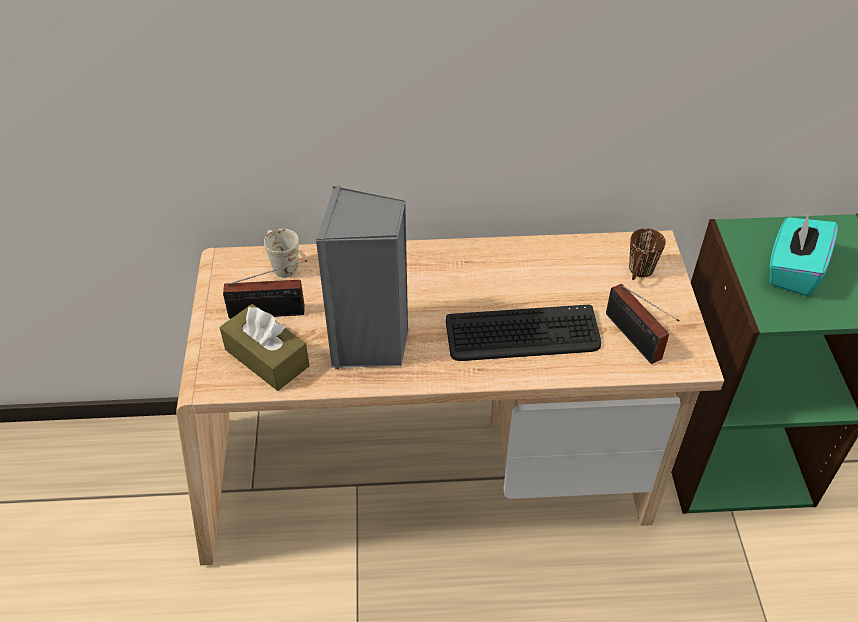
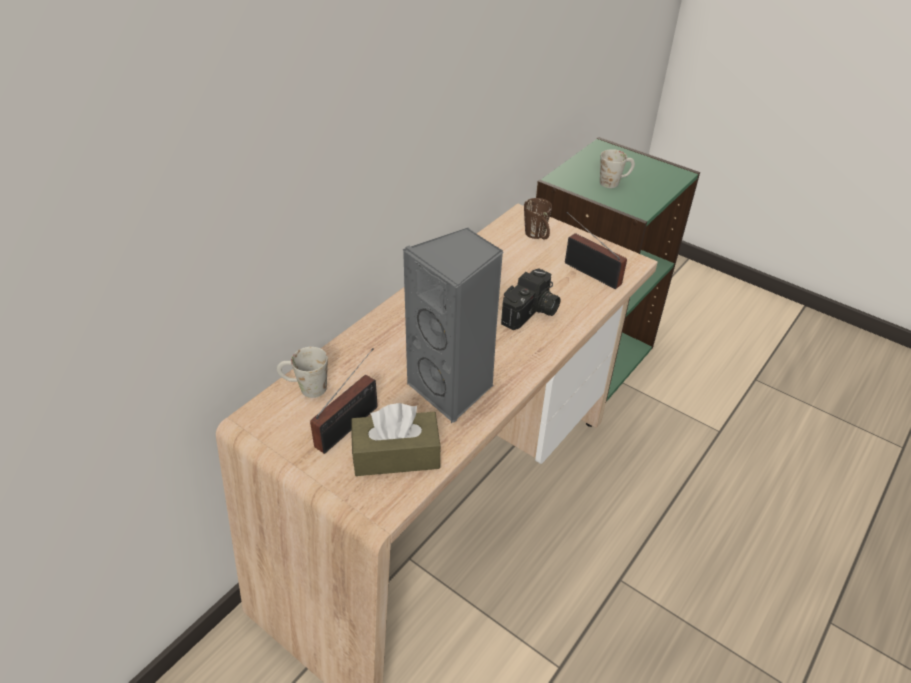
camera: 50 degrees left, 5 degrees down
keyboard [446,305,601,361] -> camera [501,268,561,330]
radio [606,284,680,364] -> radio turned 150 degrees counterclockwise [565,212,627,289]
turquoise tissue box [769,213,838,296] -> white mug [600,149,635,188]

